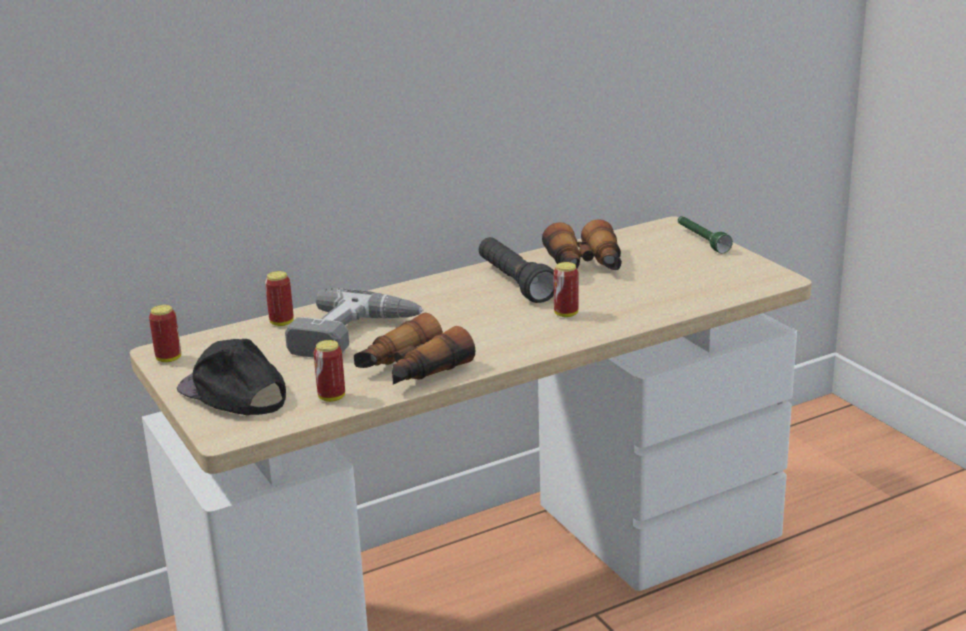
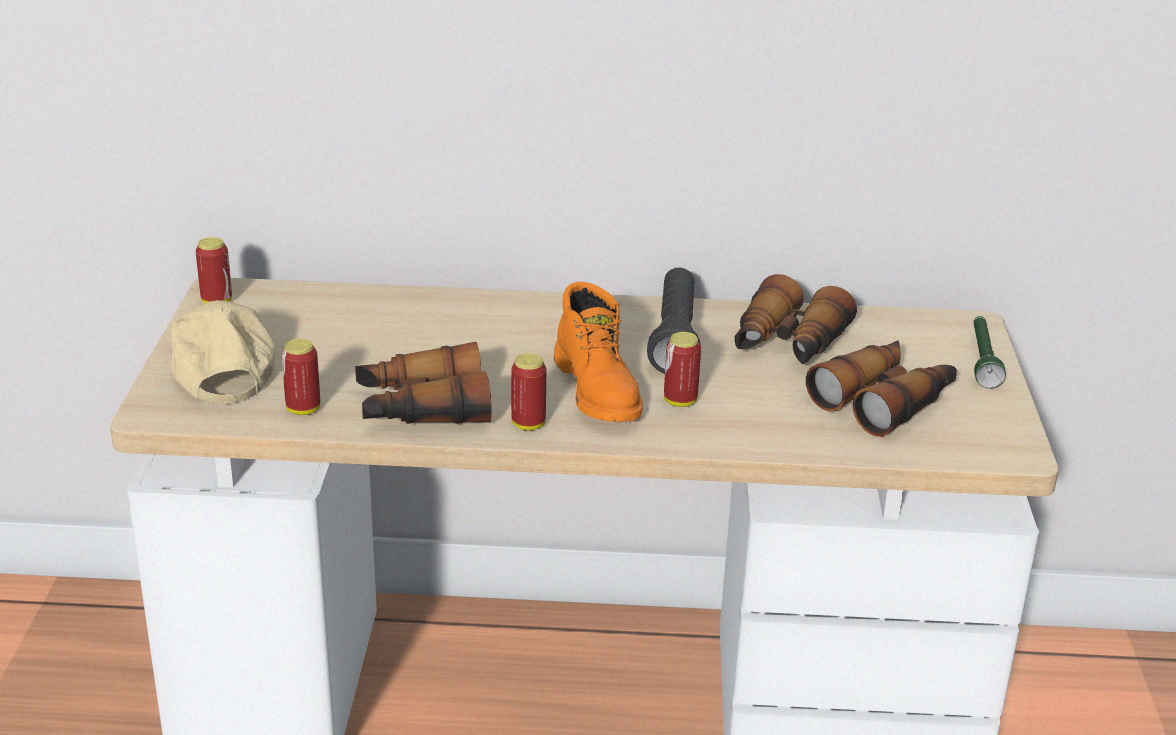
camera: 30 degrees right, 5 degrees up
black cap [177,339,286,416] -> beige cap [171,300,275,404]
can [265,271,294,326] -> can moved to [511,353,546,430]
power drill [285,289,424,358] -> none
none -> orange boot [553,282,643,422]
none -> binoculars [806,341,957,437]

